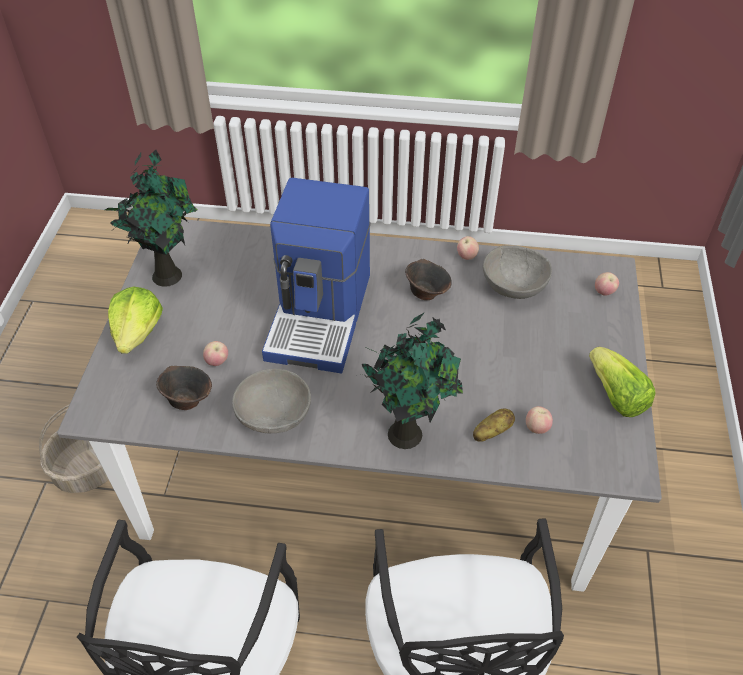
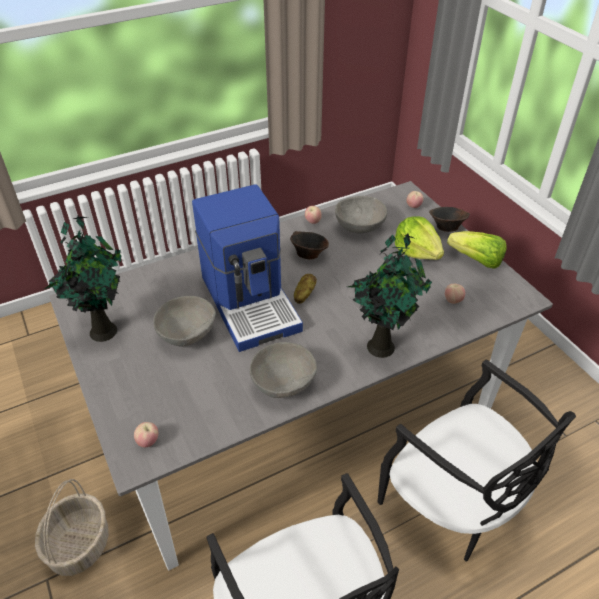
camera: 35 degrees left, 5 degrees down
lettuce [108,287,163,354] -> lettuce moved to [395,217,444,260]
brown bowl [156,366,212,410] -> brown bowl moved to [429,207,470,232]
apple [203,341,228,366] -> apple moved to [134,422,158,448]
potato [473,408,515,442] -> potato moved to [294,274,317,304]
none -> grey bowl [153,296,216,347]

